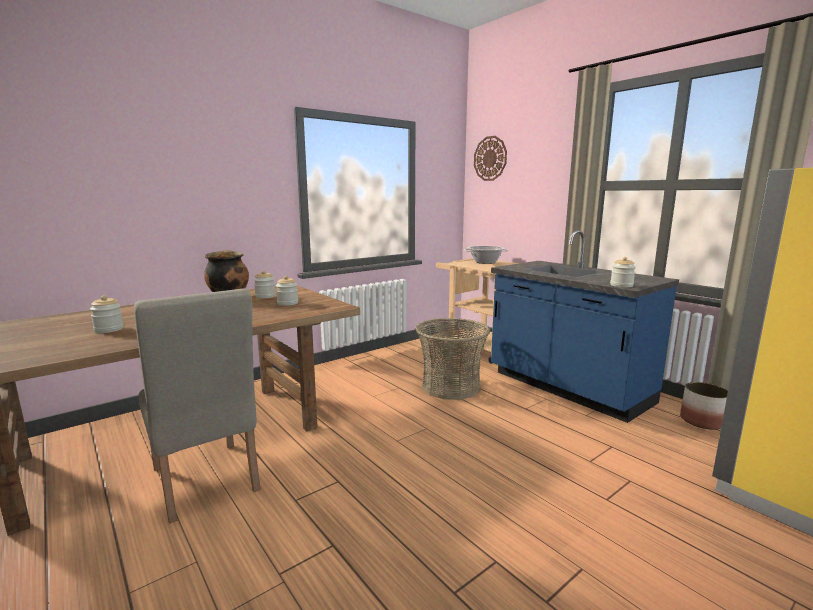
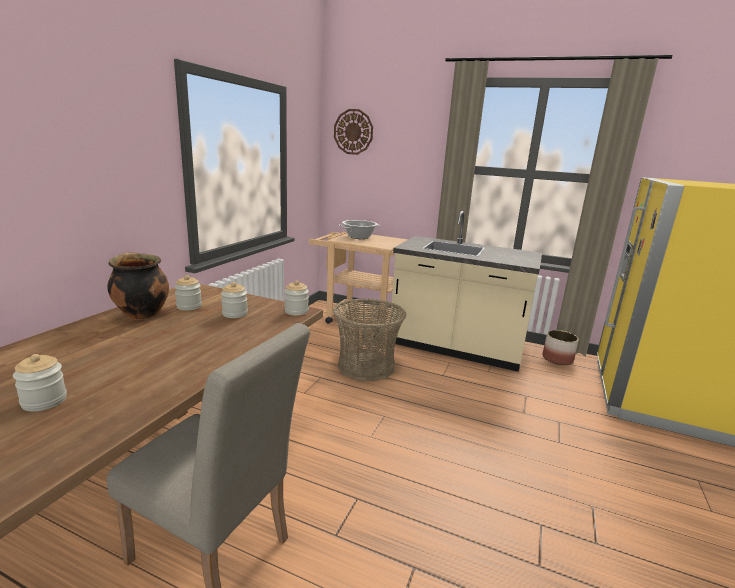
camera: 30 degrees left, 5 degrees up
blue counter [491,230,679,423] -> beige counter [391,211,542,372]
jar [610,257,636,287] -> jar moved to [284,281,309,315]

